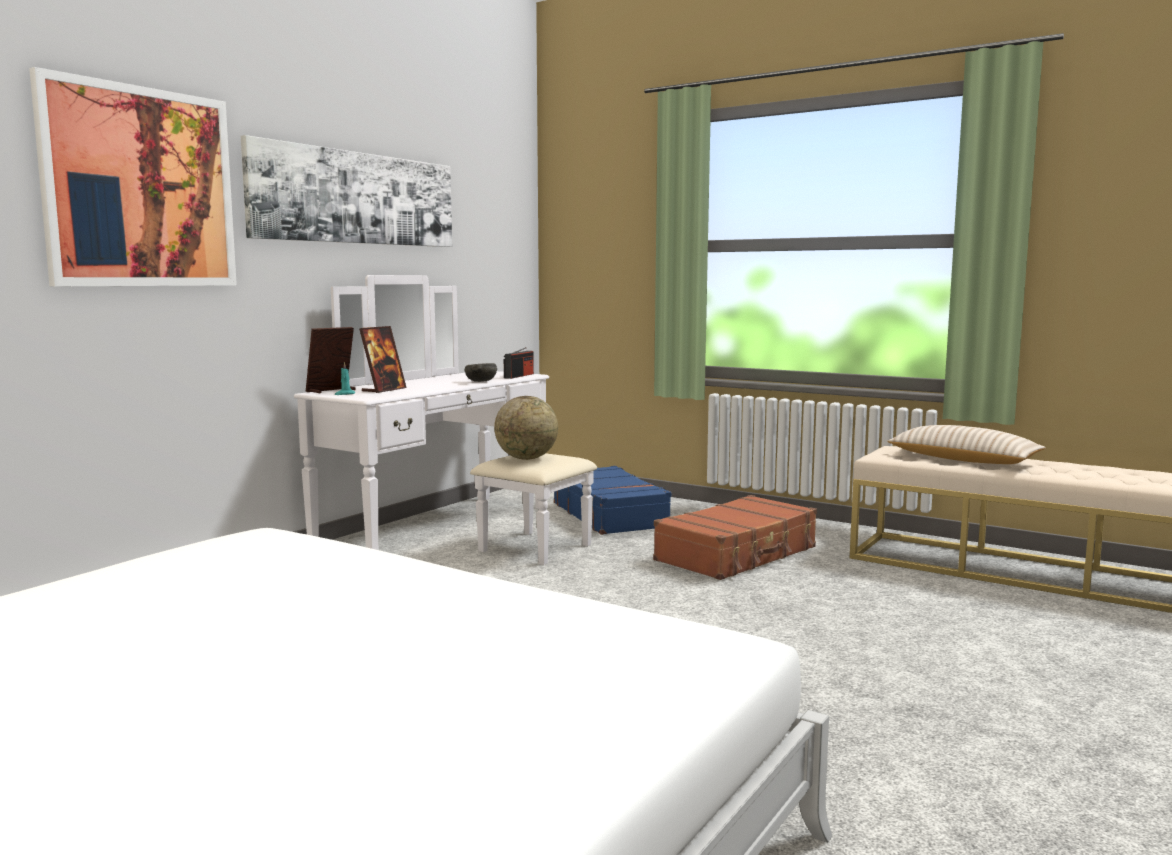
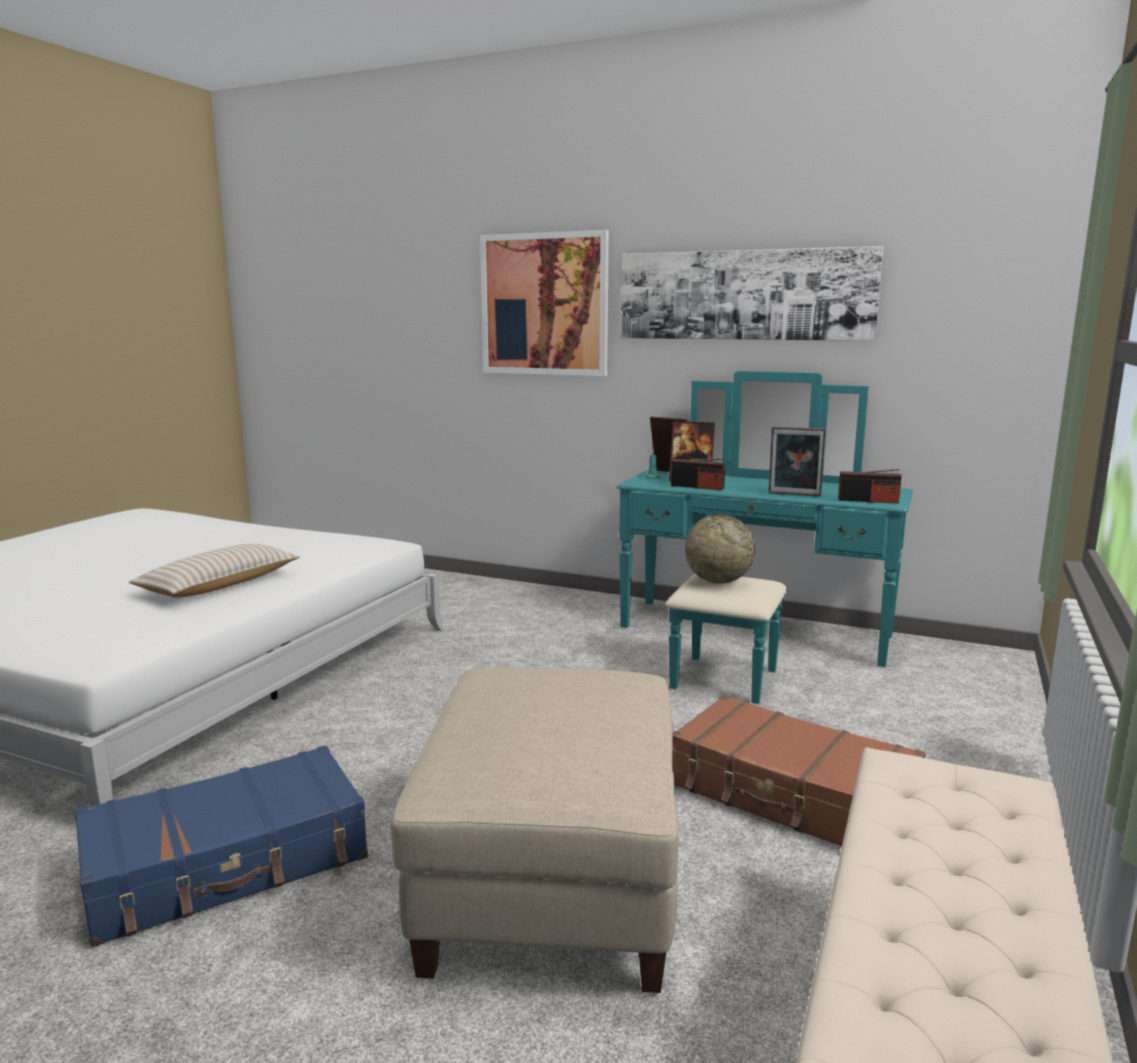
camera: 80 degrees right, 5 degrees up
white dresser [294,275,597,565] -> turquoise dresser [617,371,913,704]
grey bowl [465,363,497,382] -> picture frame [769,426,826,497]
blue suitcase [554,466,671,535] -> blue suitcase moved to [74,745,368,947]
beige pillow [887,425,1046,464] -> beige pillow moved to [129,544,300,598]
none -> beige ottoman [391,668,679,993]
none -> radio [671,458,725,490]

